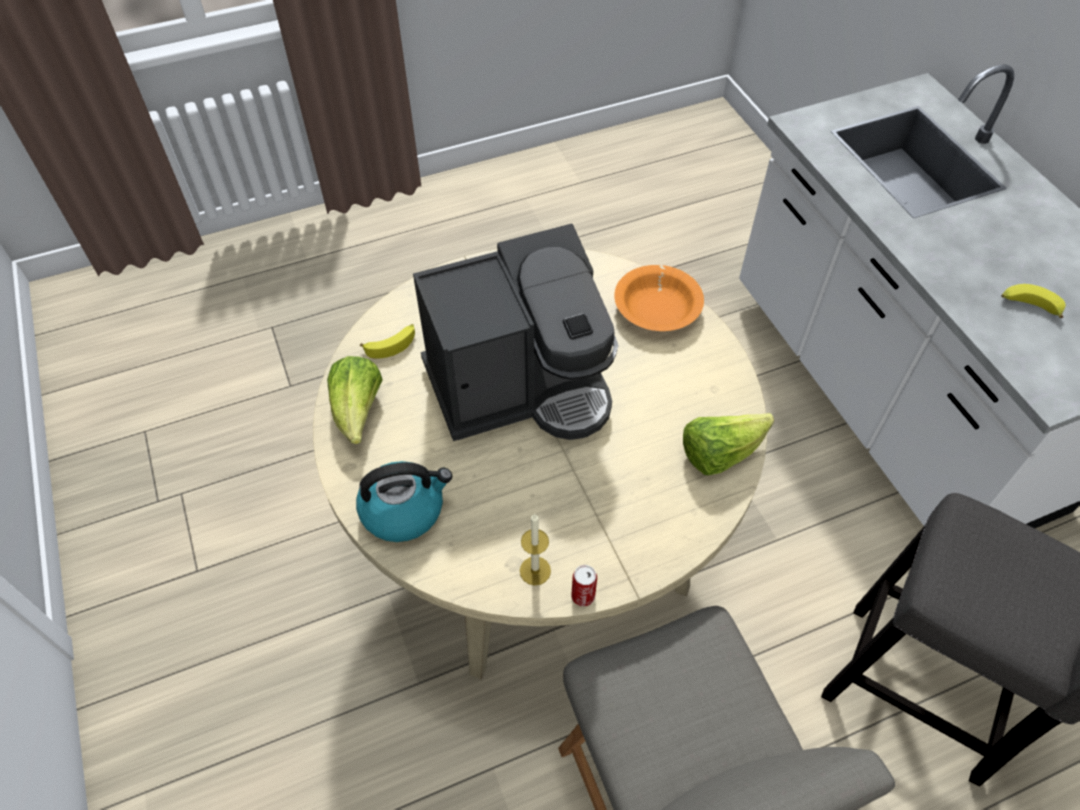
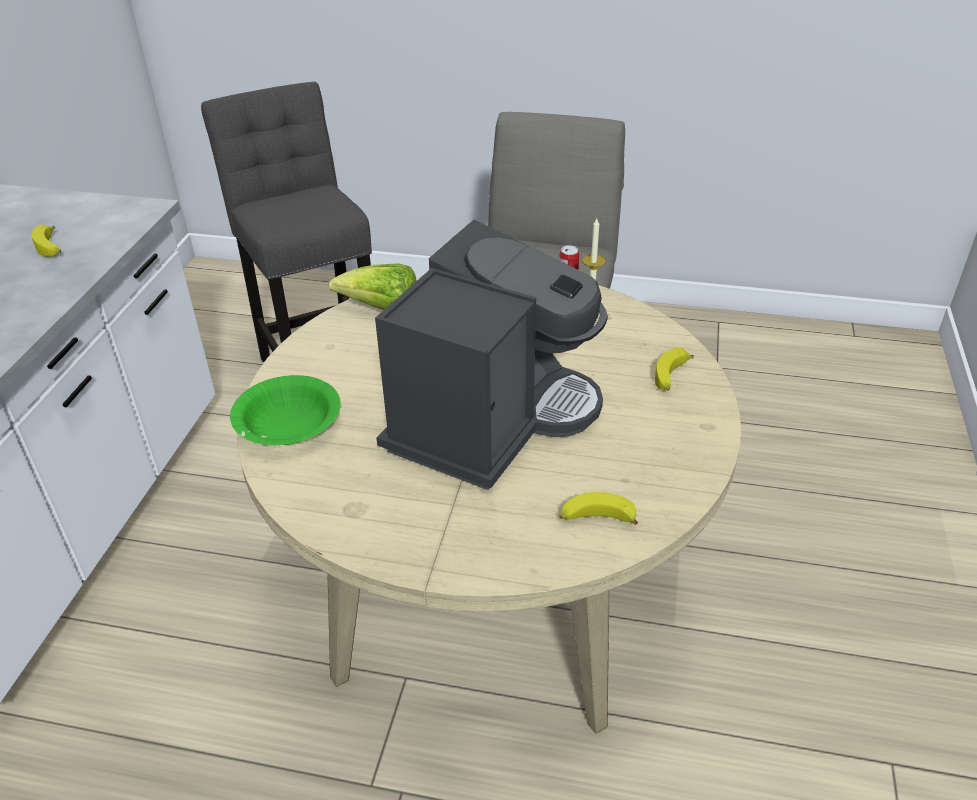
camera: 145 degrees left, 15 degrees down
lettuce [327,356,383,444] -> none
kettle [356,461,452,542] -> banana [655,347,694,391]
coffee machine [413,224,618,441] -> coffee machine turned 105 degrees clockwise [375,220,608,490]
orange bowl [614,265,704,331] -> green bowl [230,375,341,445]

